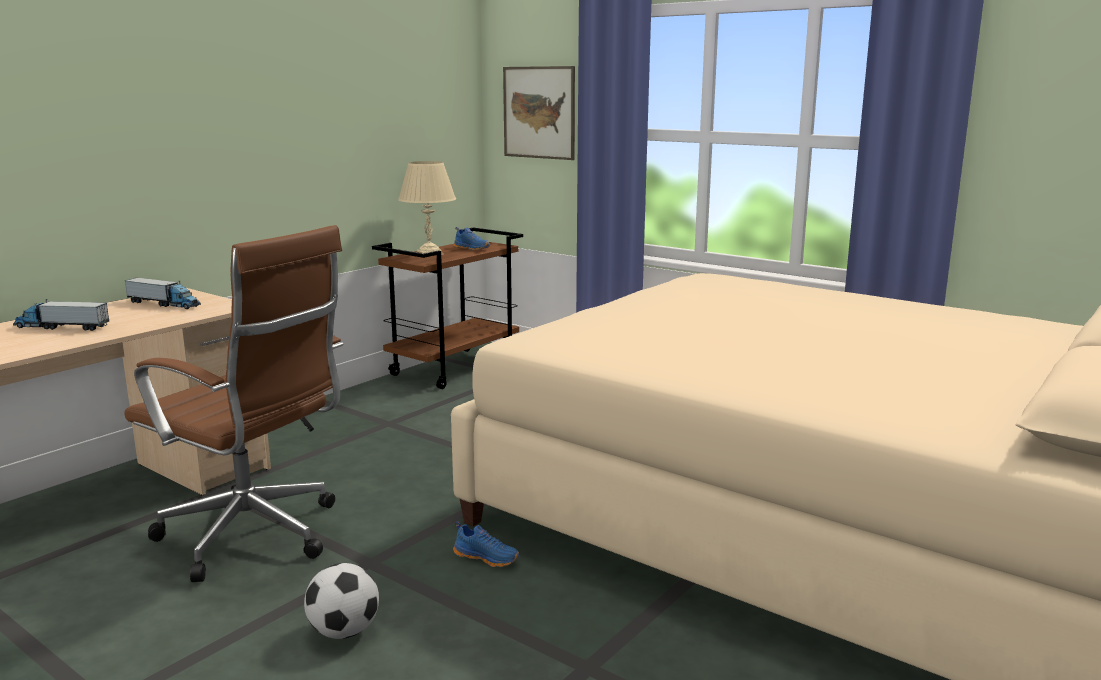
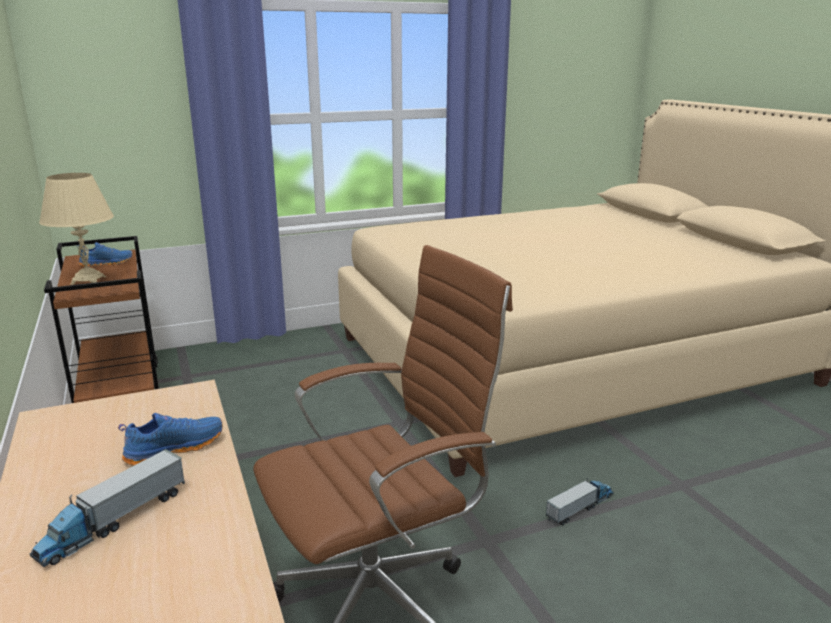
camera: 60 degrees left, 5 degrees up
toy truck [124,278,201,309] -> toy truck moved to [546,478,614,526]
football [304,563,379,639] -> none
blue shoe [453,521,520,567] -> blue shoe moved to [118,413,223,466]
picture [503,66,575,160] -> none

